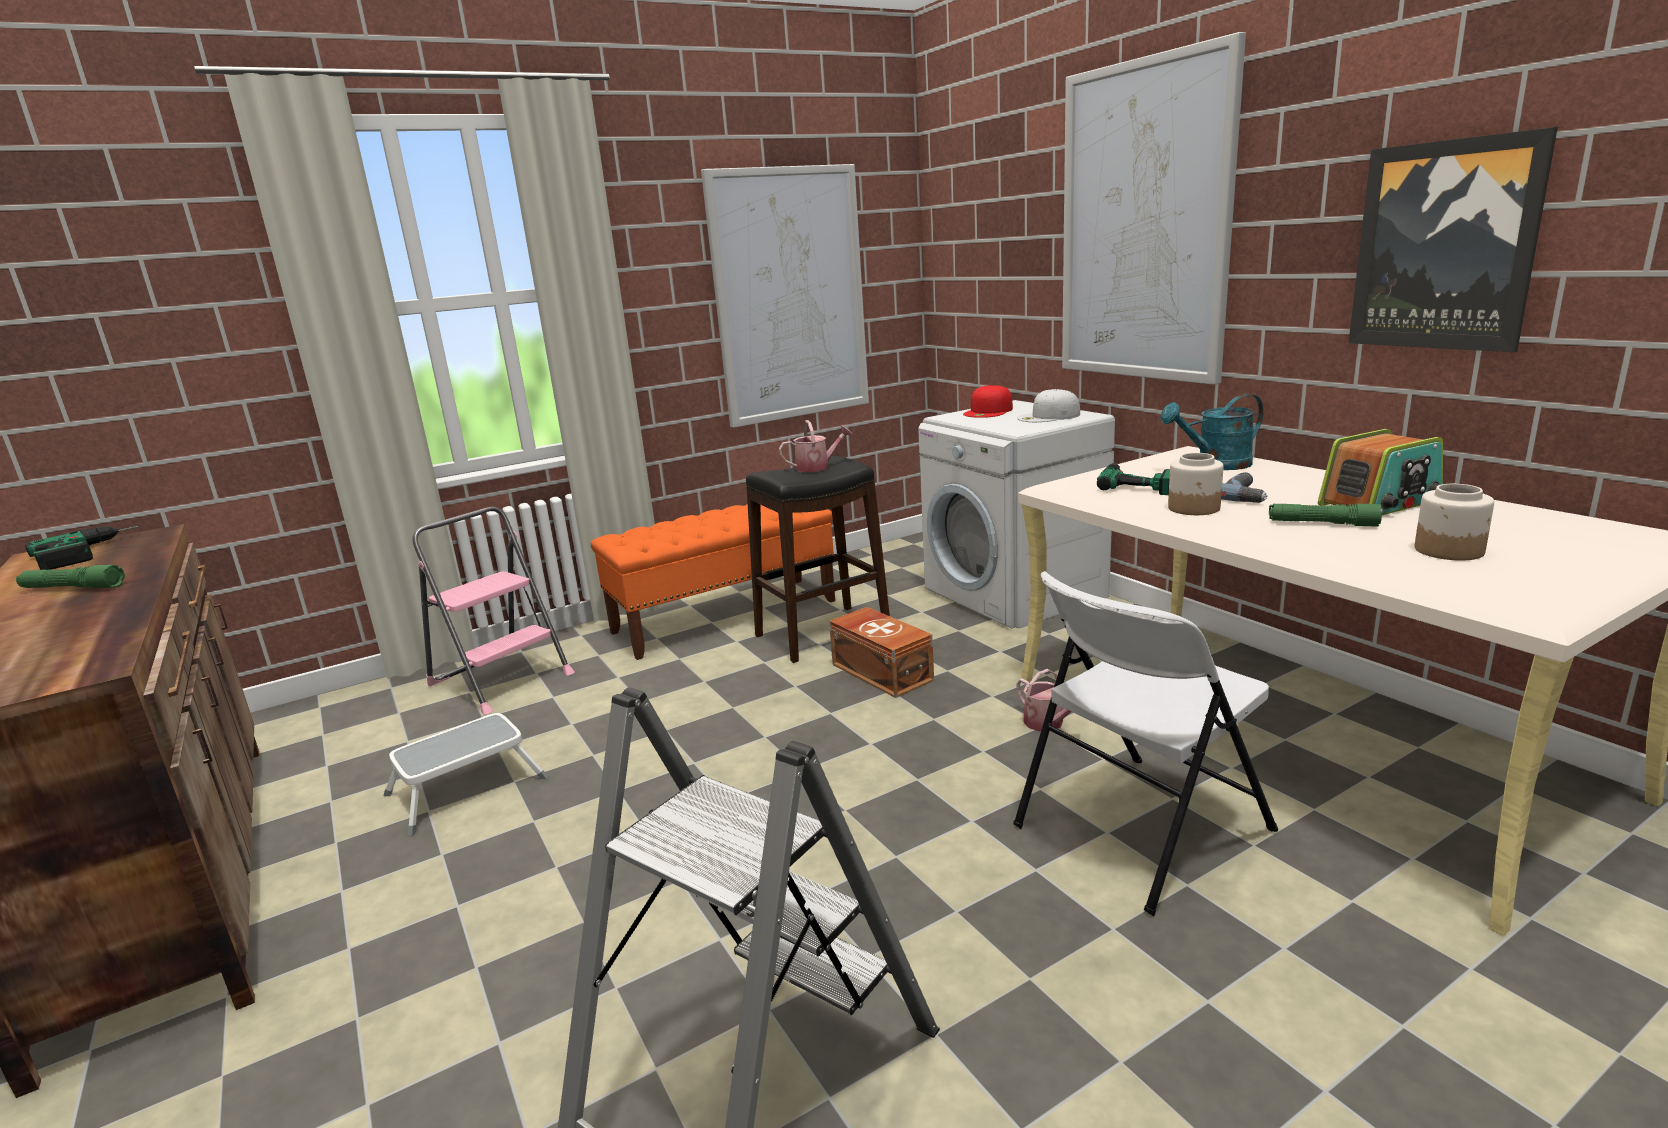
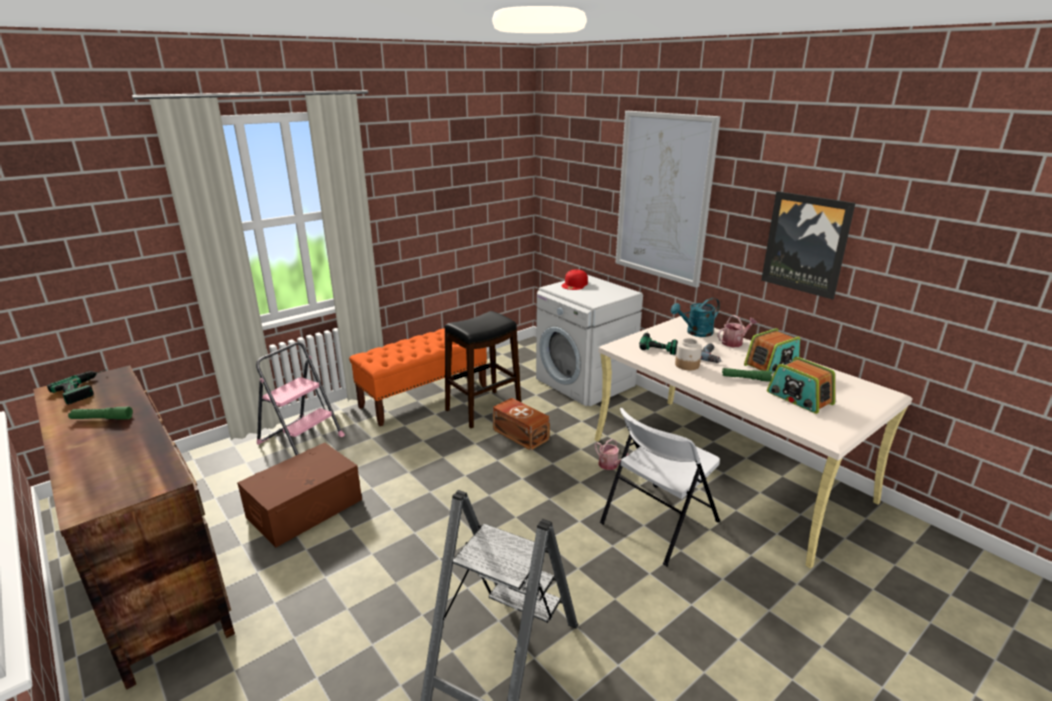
camera: 10 degrees left, 5 degrees up
grey step ladder [384,713,548,835] -> brown storage box [237,443,362,547]
picture [701,164,869,428] -> none
watering can [779,420,853,472] -> watering can moved to [718,315,757,347]
white cap [1017,389,1080,422] -> none
jar [1415,484,1494,561] -> radio [767,357,835,414]

